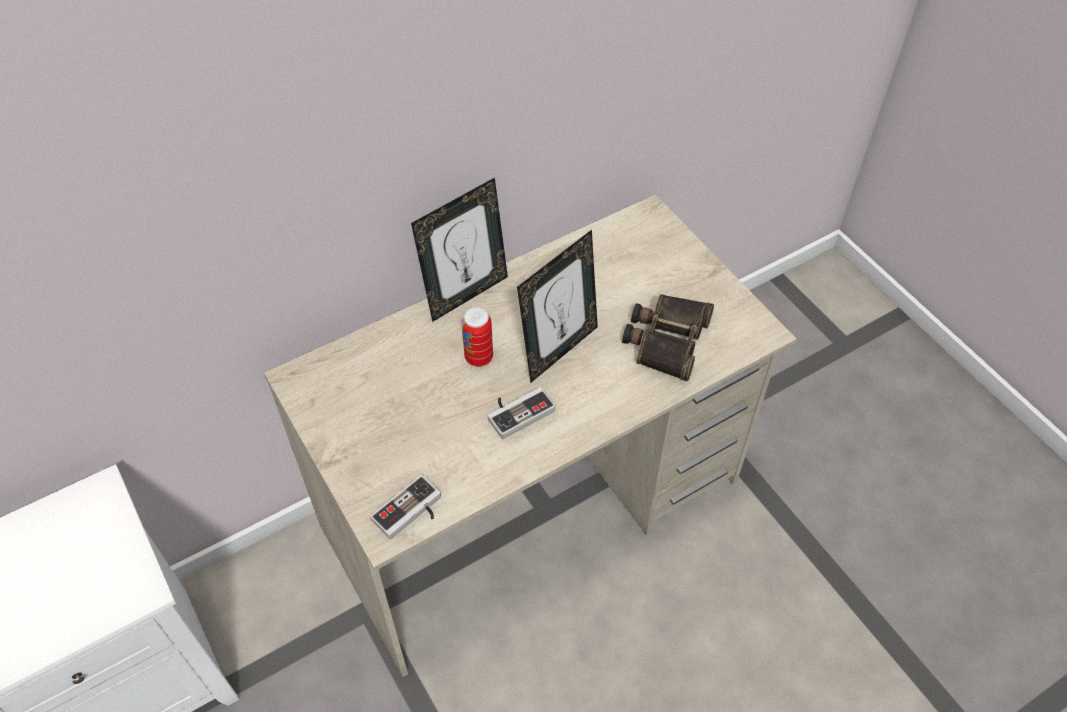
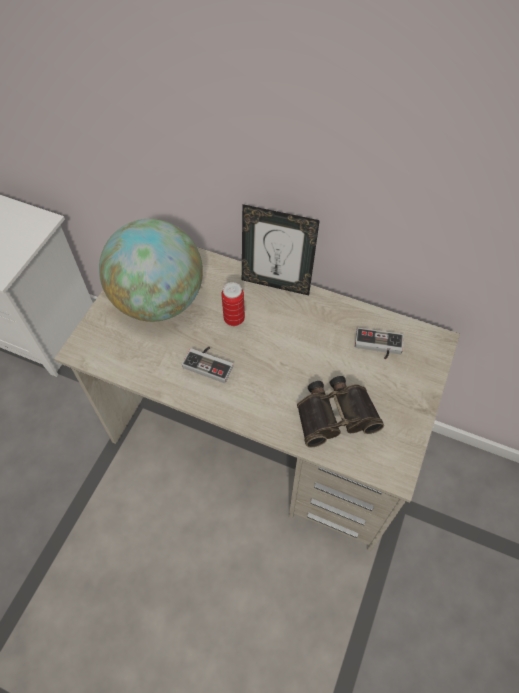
camera: 55 degrees right, 5 degrees up
game controller [370,475,441,539] -> game controller moved to [355,328,404,359]
picture frame [517,230,598,383] -> none
none -> globe [99,219,203,322]

